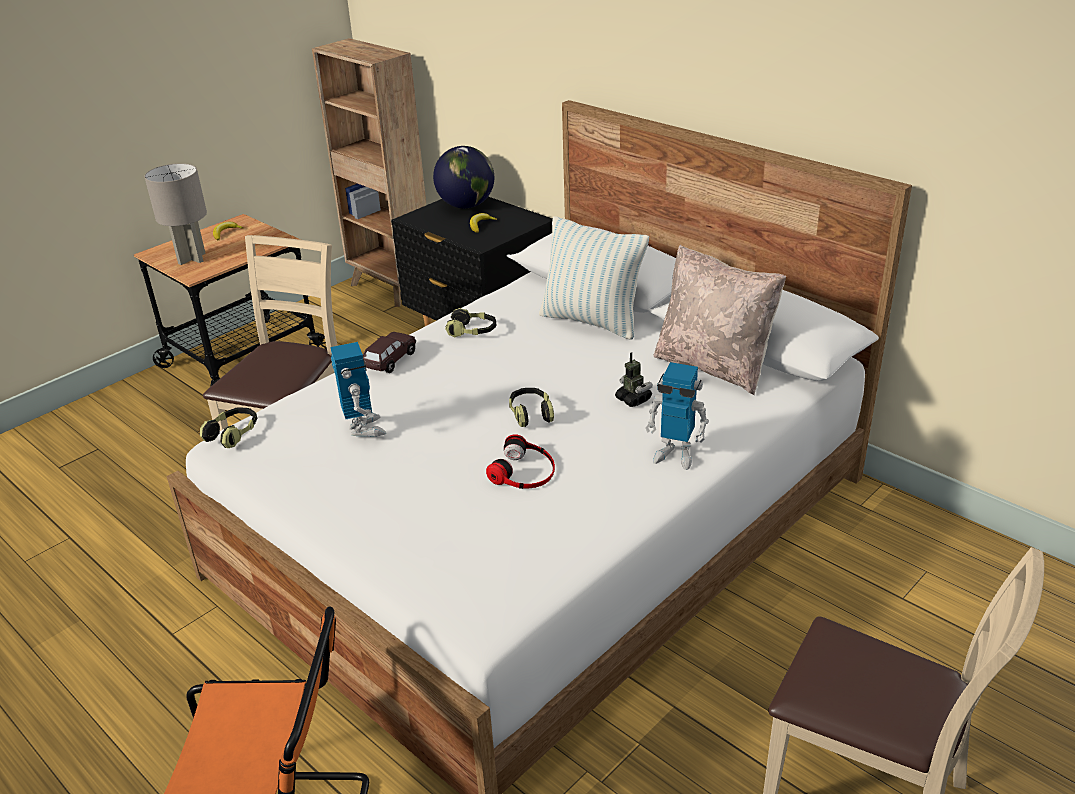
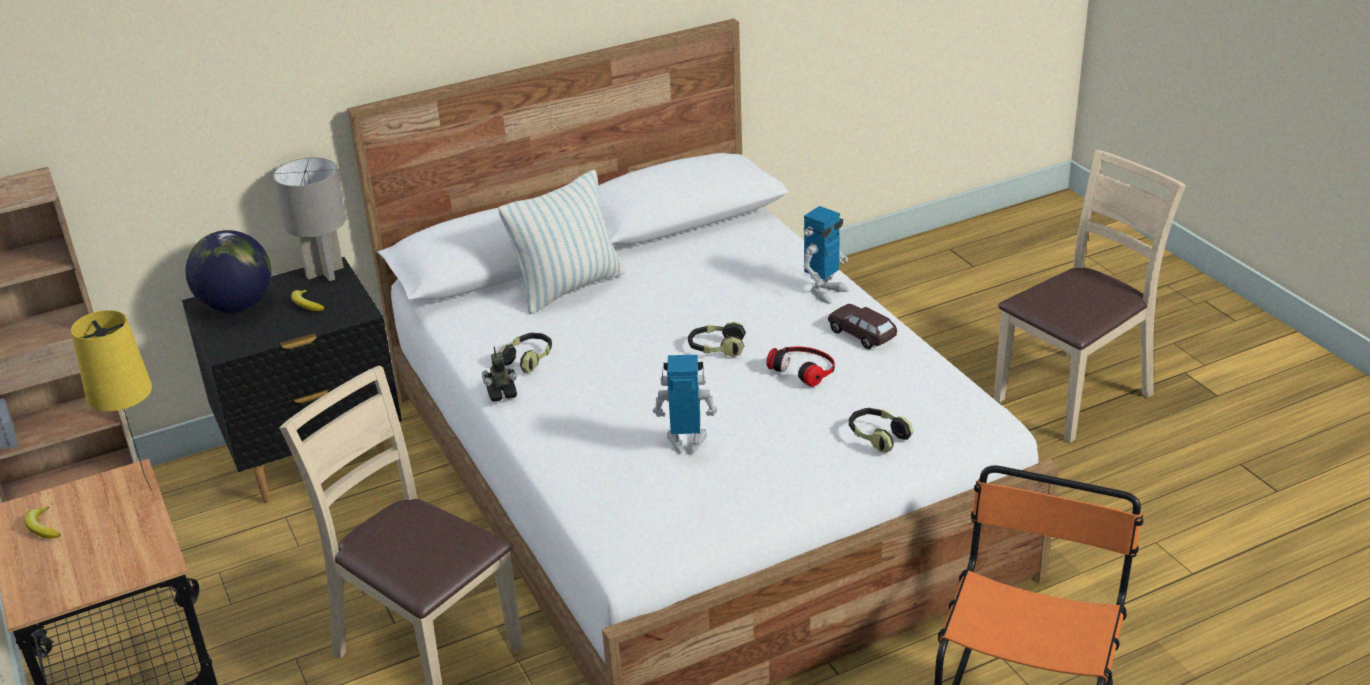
camera: 70 degrees left, 0 degrees up
grey table lamp [144,163,207,265] -> grey table lamp moved to [273,157,346,281]
headphones [200,407,257,448] -> headphones moved to [849,408,914,453]
brown toy car [363,332,416,373] -> brown toy car moved to [828,304,897,349]
toy robot [615,352,653,407] -> toy robot moved to [482,346,517,402]
beige pillow [653,245,786,395] -> none
none -> yellow table lamp [71,310,152,491]

